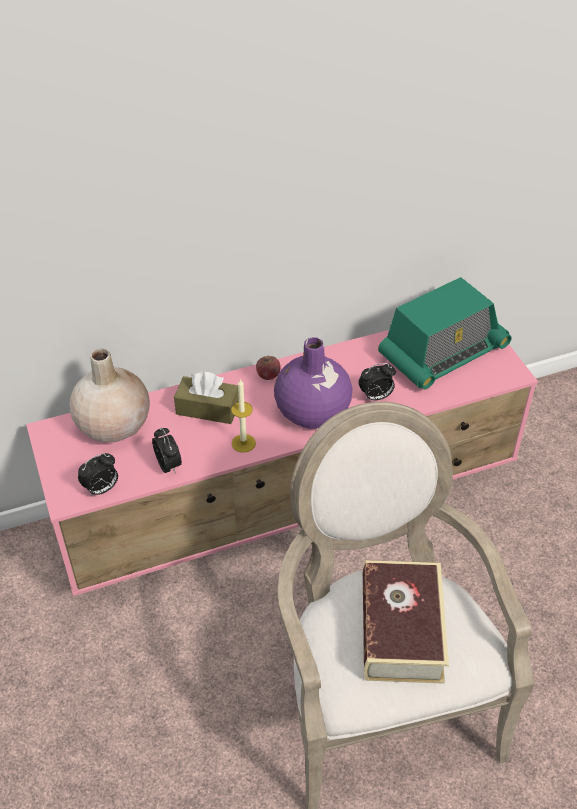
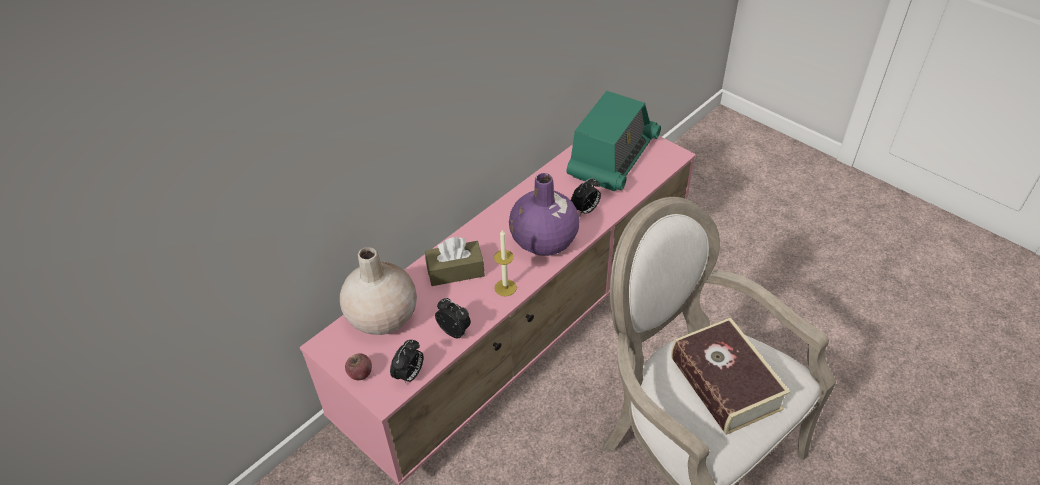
camera: 25 degrees left, 0 degrees up
apple [256,356,281,380] -> apple moved to [345,353,372,380]

